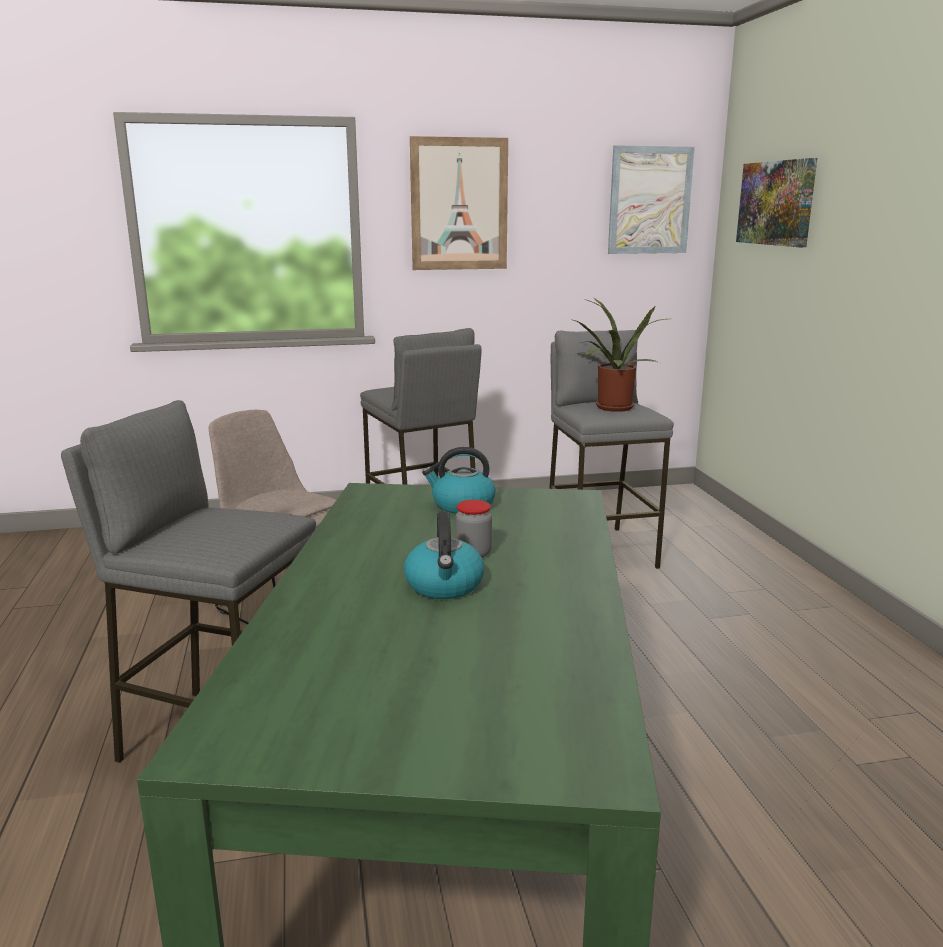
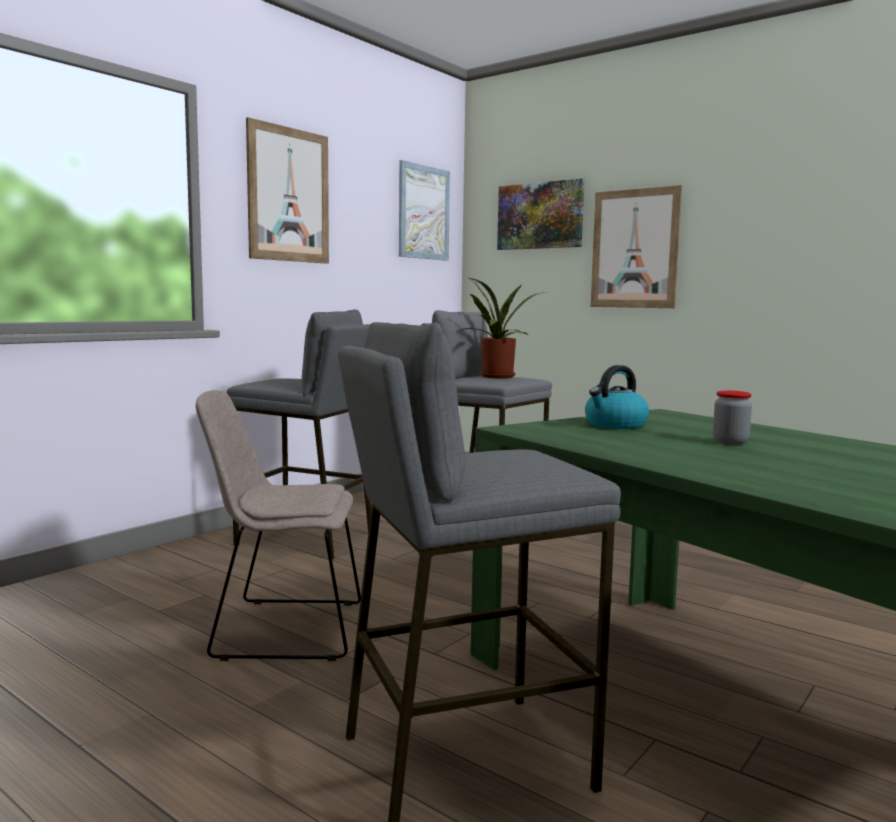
camera: 40 degrees left, 10 degrees down
kettle [404,511,484,599] -> none
none -> picture [591,185,683,308]

